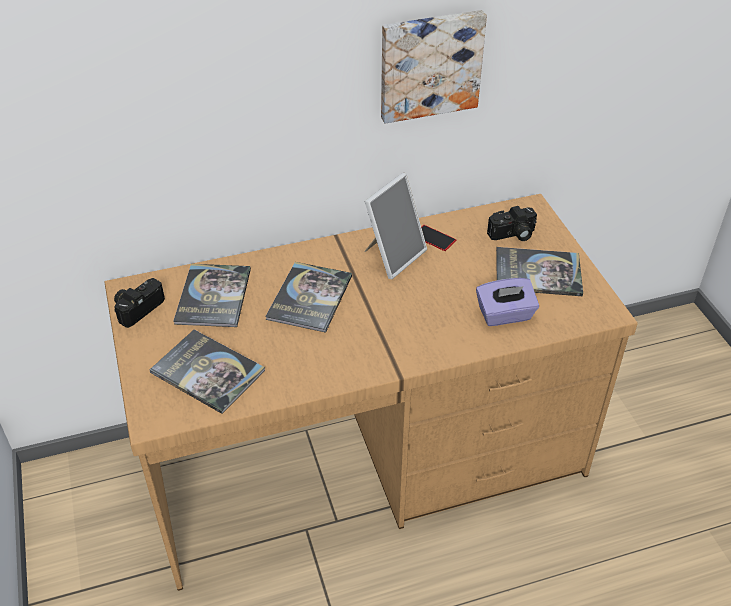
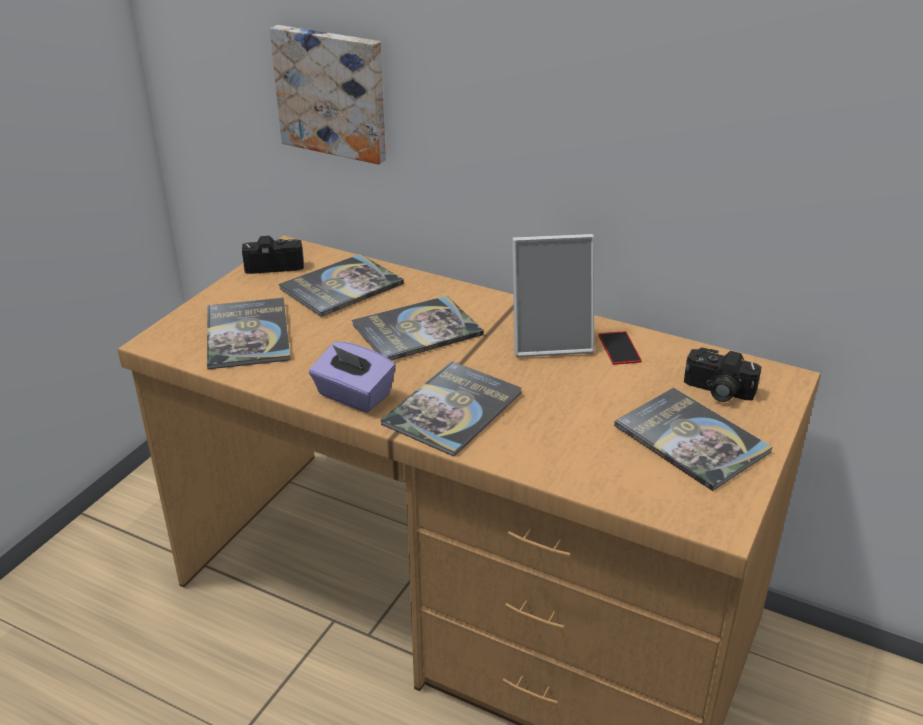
camera: 45 degrees right, 10 degrees down
picture [381,10,487,124] -> picture moved to [270,25,386,164]
purple tissue box [476,278,539,326] -> purple tissue box moved to [309,342,396,413]
none -> book [381,361,522,457]

